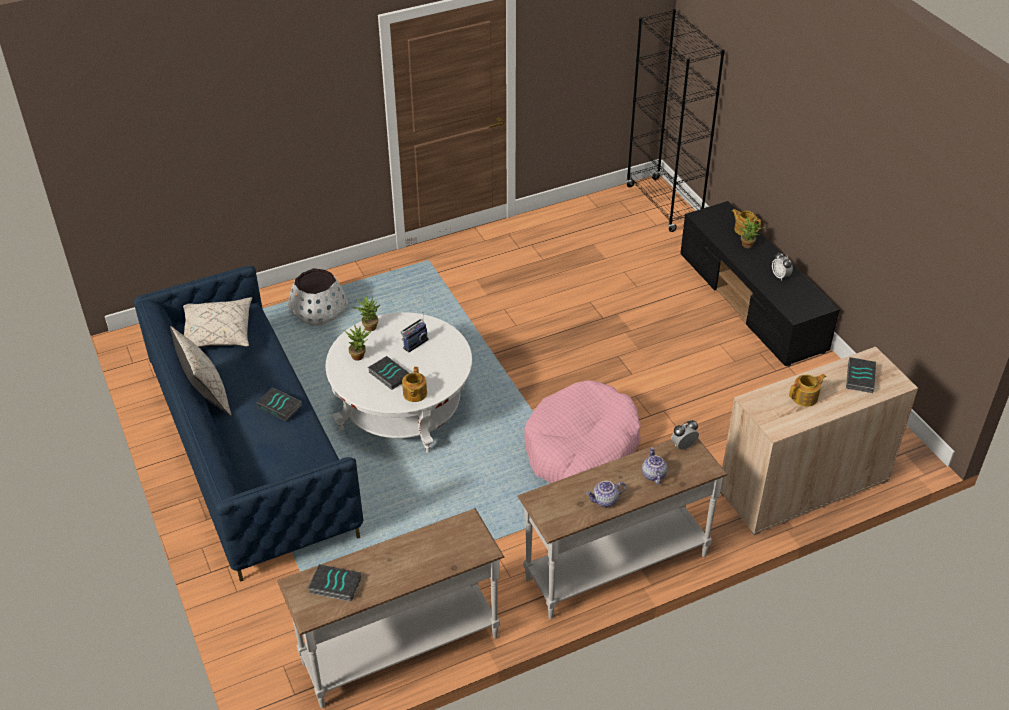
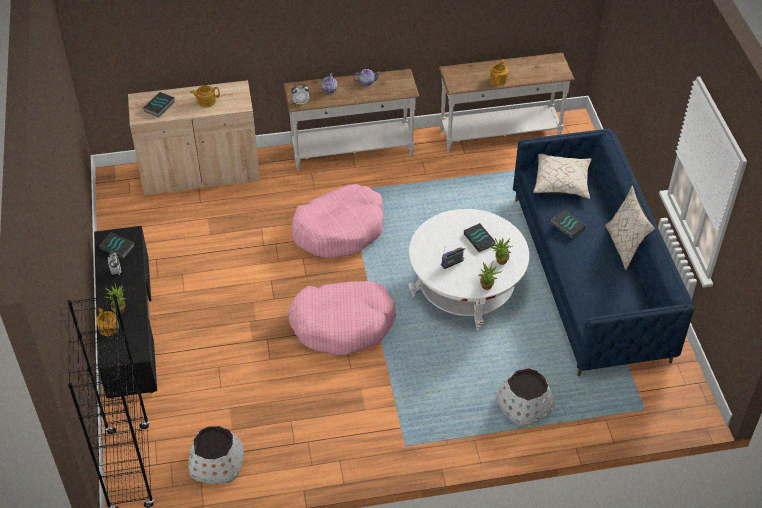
camera: 165 degrees left, 5 degrees up
beige pillow [183,297,252,348] -> beige pillow moved to [533,154,592,199]
book [308,564,361,602] -> book moved to [99,233,135,259]
teapot [402,367,427,402] -> teapot moved to [490,60,508,85]
none -> white planter [188,426,244,484]
none -> pink dog bed [288,281,396,355]

